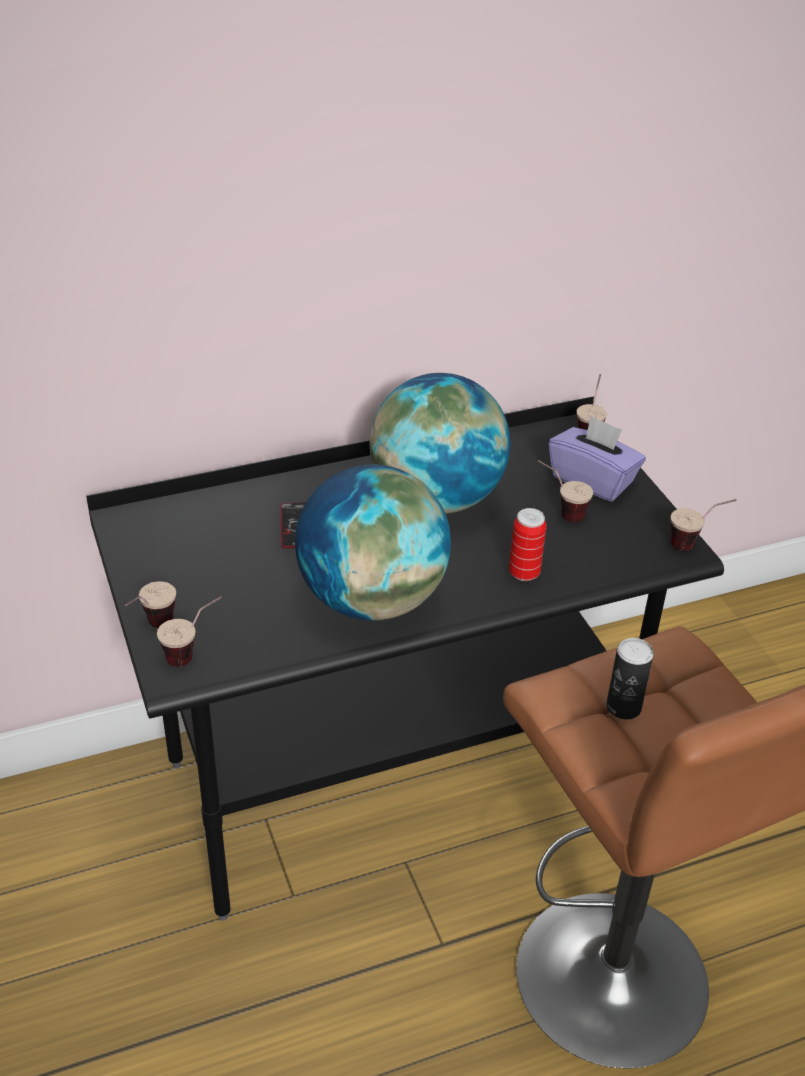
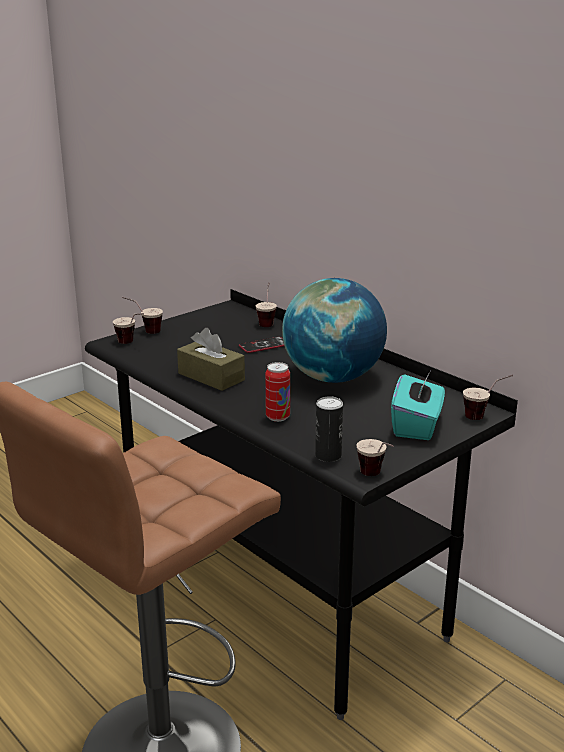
camera: 70 degrees right, 15 degrees down
globe [295,465,451,621] -> brown tissue box [177,328,245,391]
cup [538,460,593,523] -> cup moved to [256,282,277,327]
purple tissue box [549,416,646,502] -> turquoise tissue box [391,372,445,440]
can [606,638,654,719] -> can moved to [315,396,343,462]

